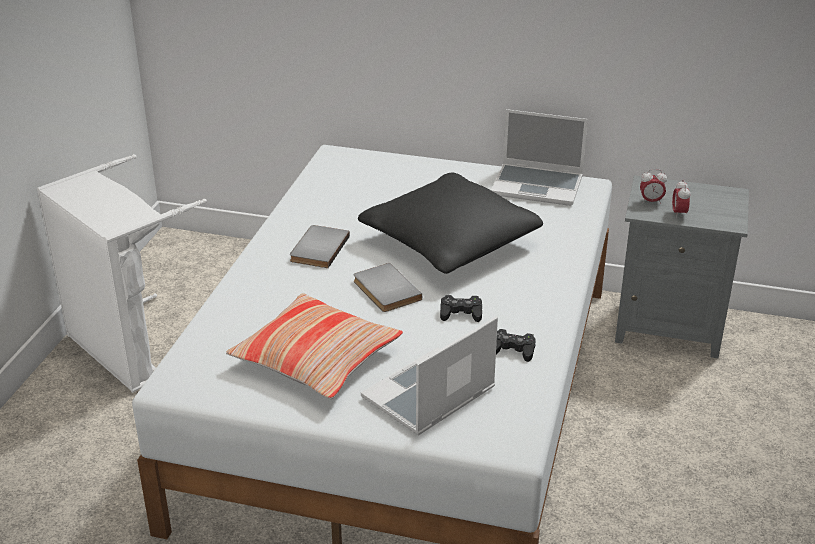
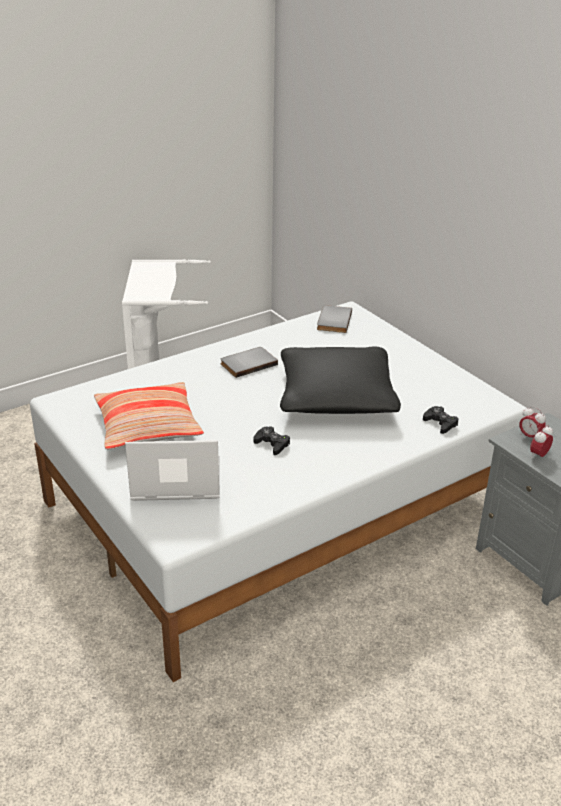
camera: 40 degrees right, 0 degrees up
grey book [354,263,422,312] -> grey book moved to [317,305,352,333]
laptop [491,109,588,206] -> none
black game controller [496,329,536,362] -> black game controller moved to [423,406,458,434]

